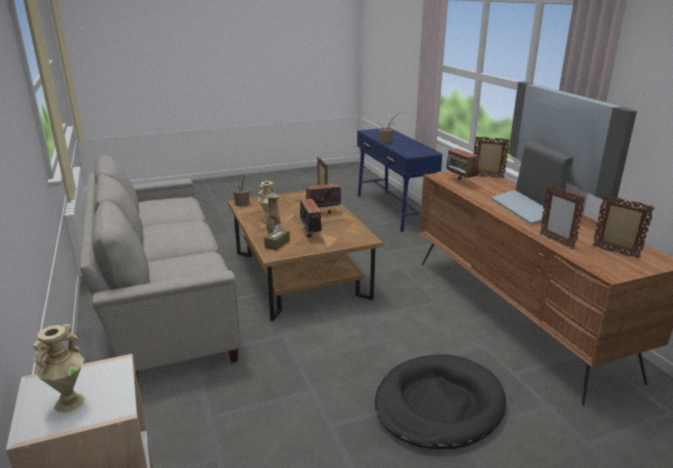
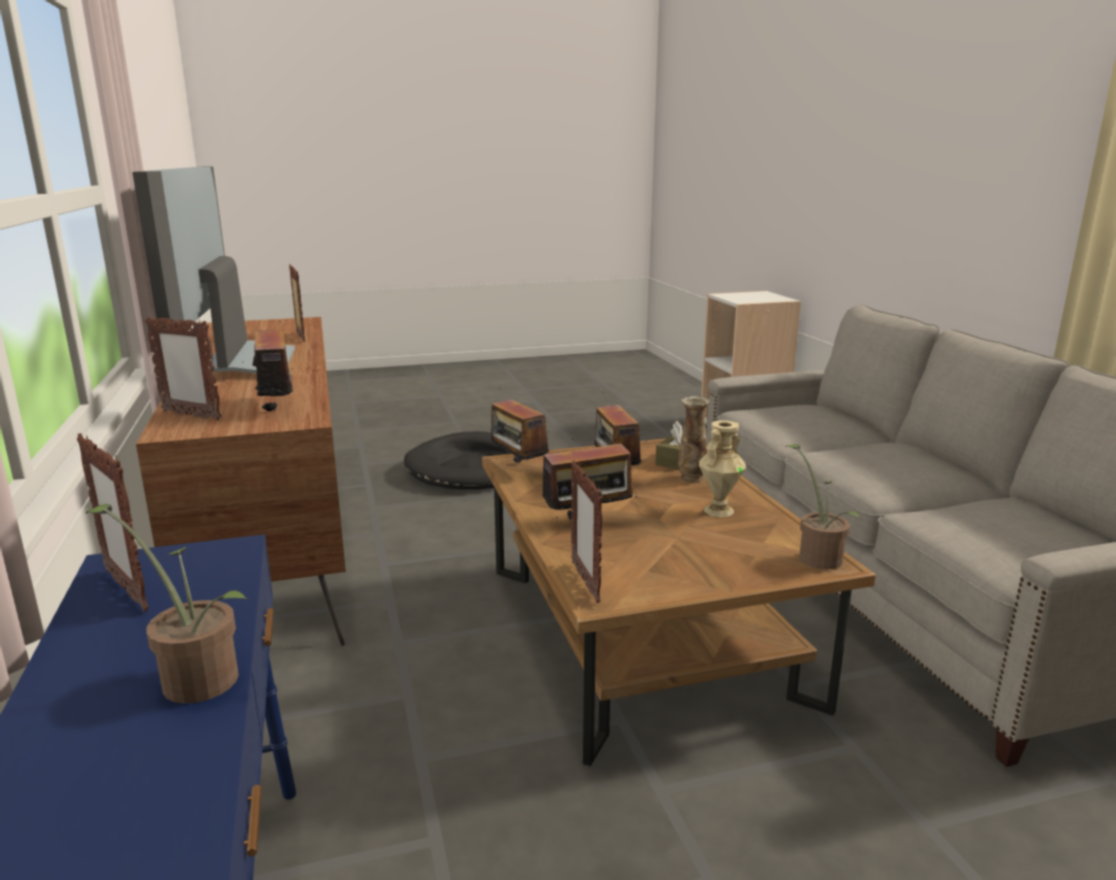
camera: 175 degrees left, 5 degrees down
beige vase [33,324,85,413] -> none
picture frame [592,194,655,259] -> picture frame moved to [77,433,149,612]
none -> radio [491,388,549,463]

